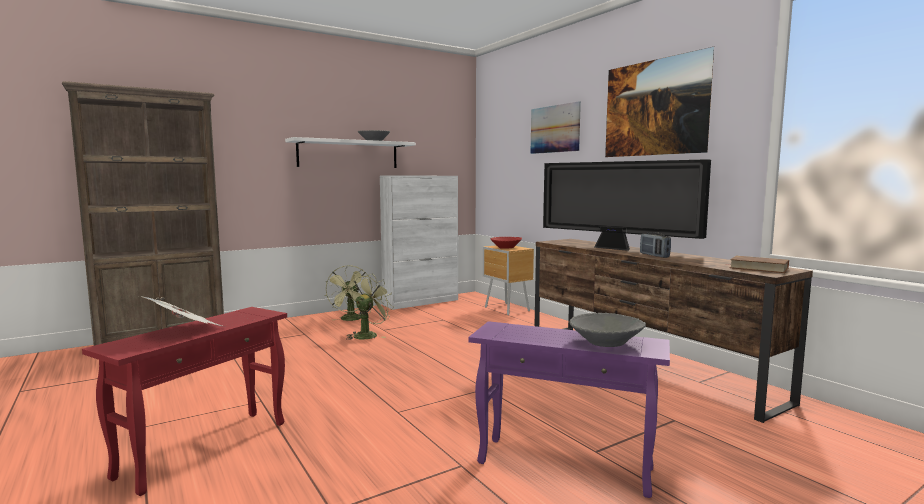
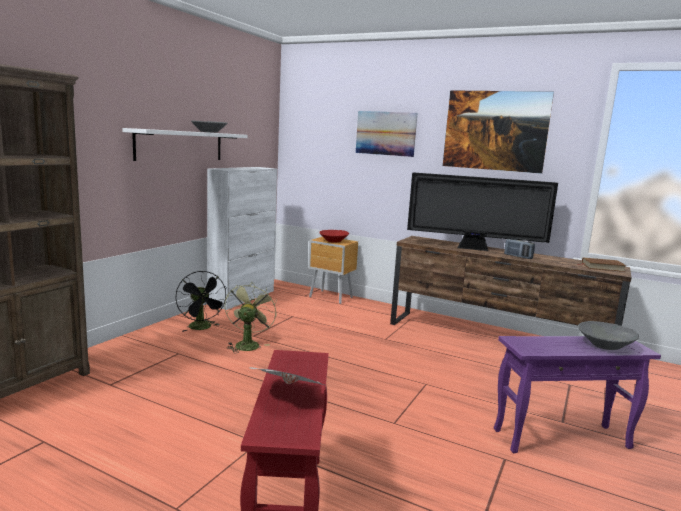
camera: 30 degrees left, 5 degrees up
green fan [325,265,372,321] -> black fan [175,271,227,332]

